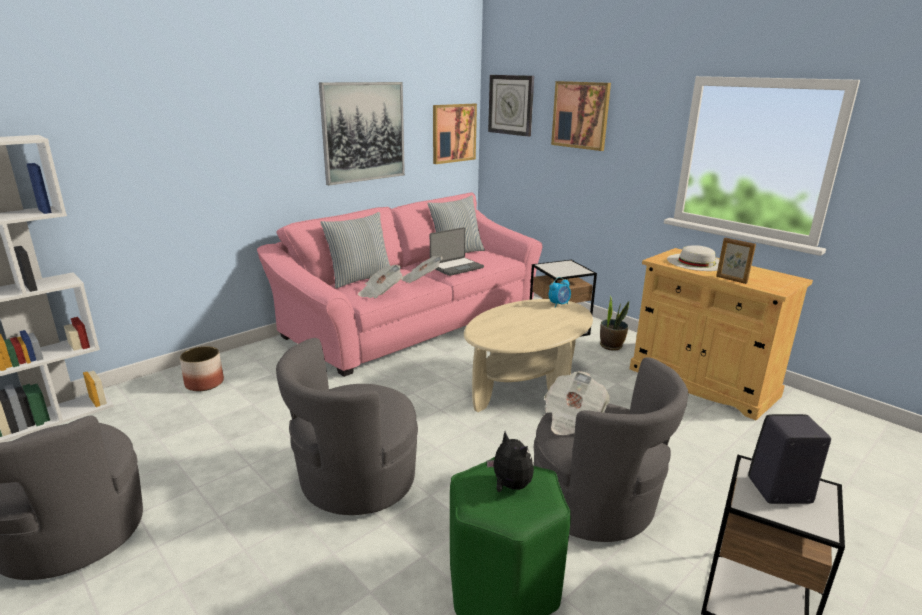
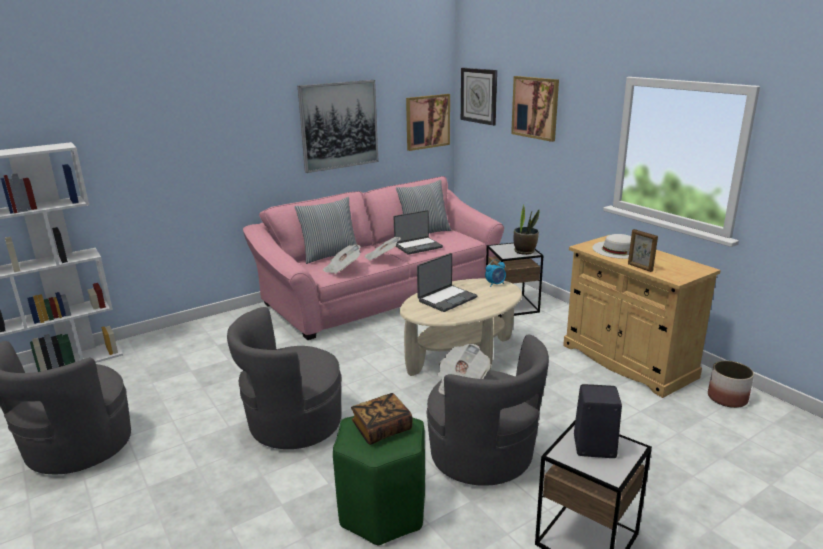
camera: 10 degrees right, 0 degrees up
planter [180,346,224,391] -> planter moved to [708,361,754,408]
plush toy [487,432,534,492] -> book [351,393,413,445]
potted plant [600,296,629,351] -> potted plant moved to [514,204,540,255]
none -> laptop [417,253,477,312]

